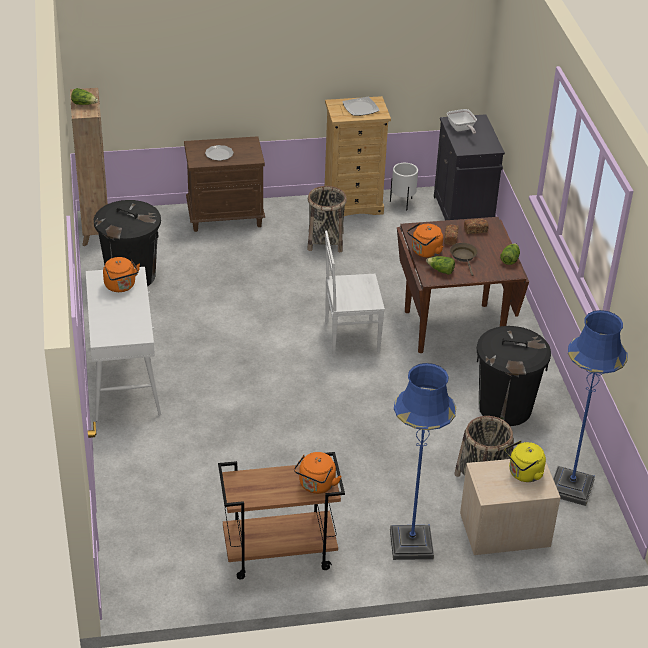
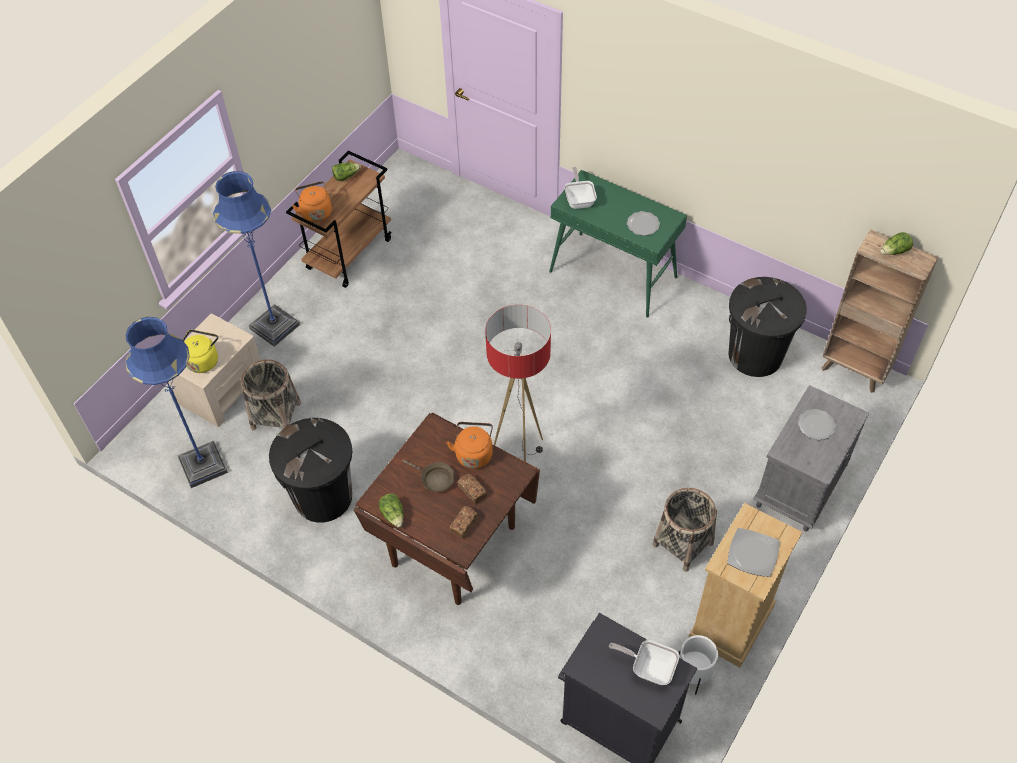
camera: 135 degrees right, 15 degrees up
white console table [86,267,161,421] -> green console table [549,170,687,318]
orange kettle [103,257,140,292] -> plate [627,211,660,236]
brown nightstand [184,136,265,232] -> grey nightstand [753,385,869,531]
white chair [325,231,385,356] -> floor lamp [485,305,551,462]
lettuce [426,256,455,275] -> lettuce moved to [332,162,361,181]
none -> frying pan [564,167,597,209]

